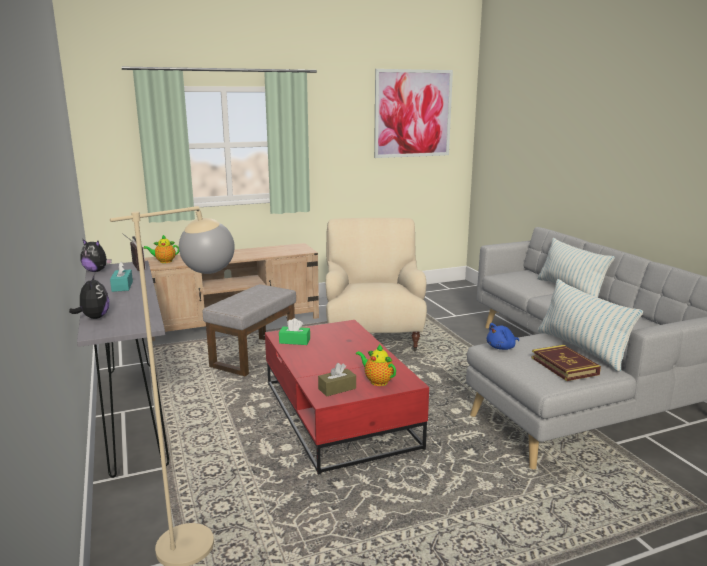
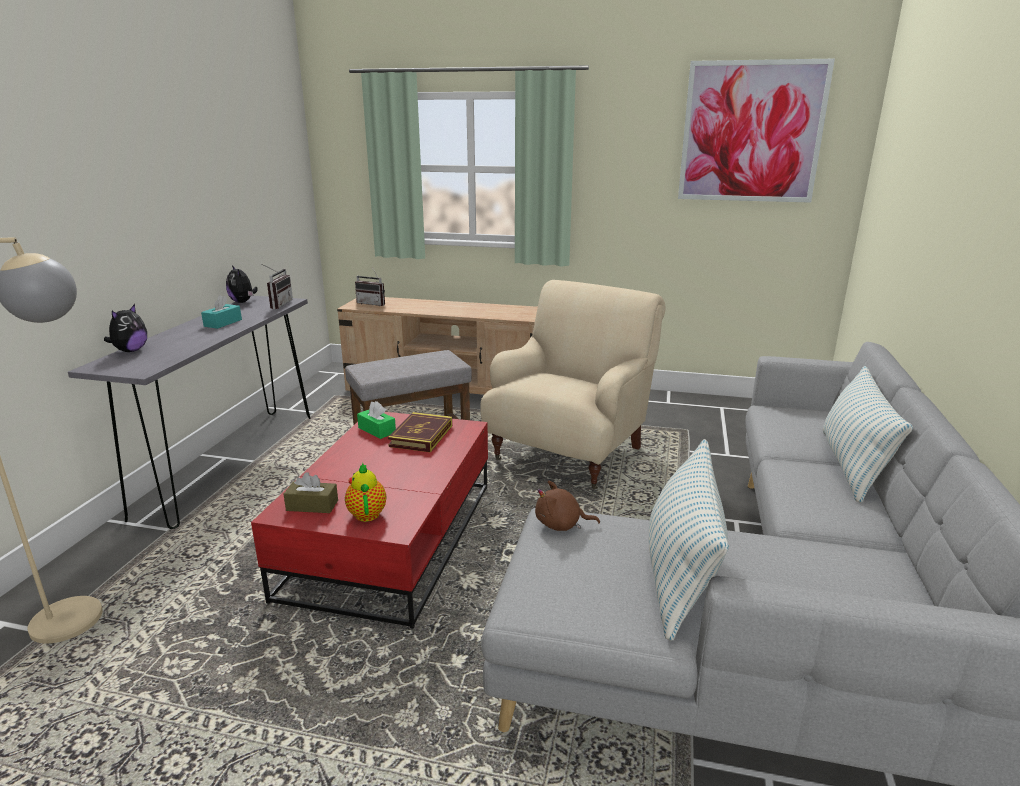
camera: 35 degrees right, 5 degrees up
teapot [143,235,179,263] -> radio [355,269,385,306]
blue plush toy [487,323,519,350] -> brown plush toy [535,480,600,531]
book [532,345,601,381] -> book moved to [388,412,452,452]

